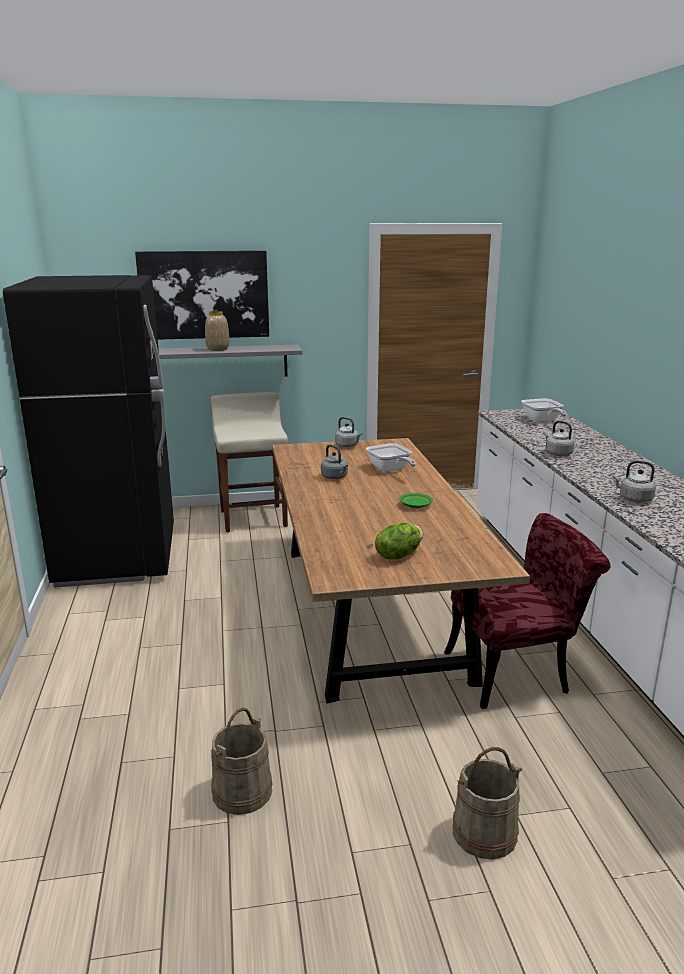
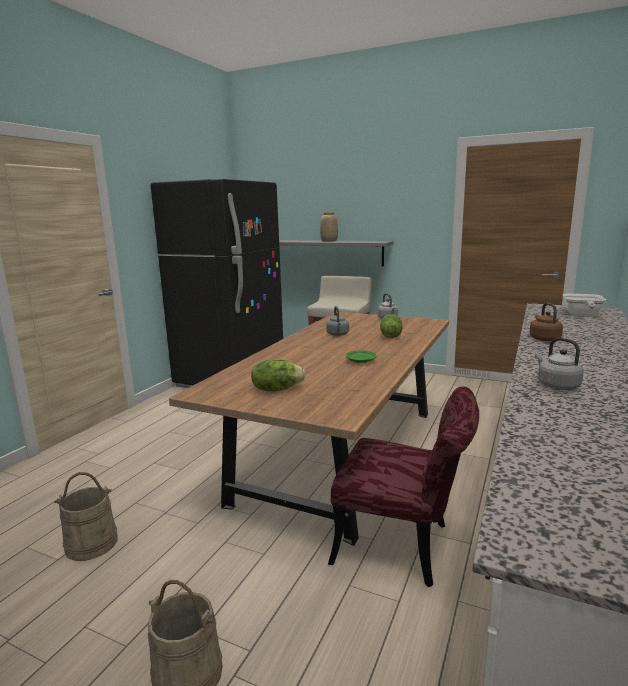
camera: 35 degrees right, 5 degrees down
picture [135,250,269,340] -> none
frying pan [366,443,416,472] -> lettuce [380,314,403,338]
grey kettle [543,421,575,456] -> brown kettle [529,303,563,341]

